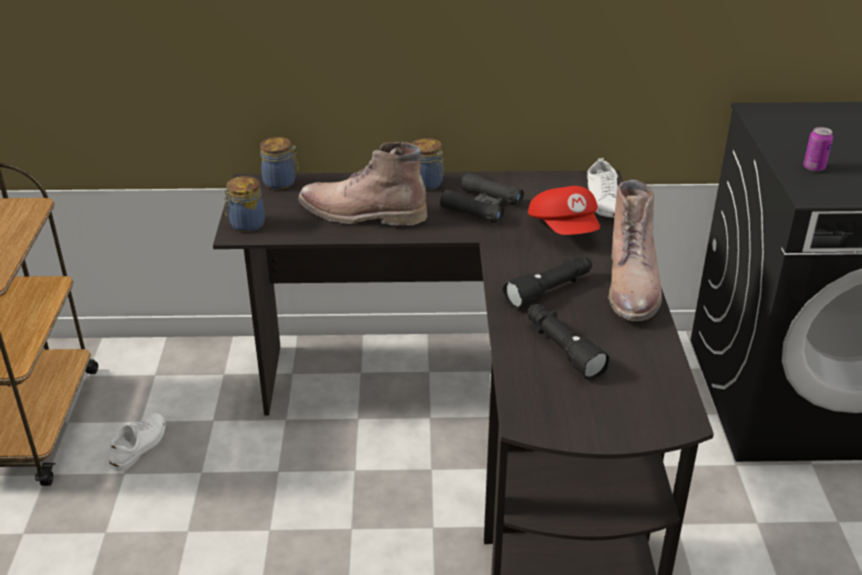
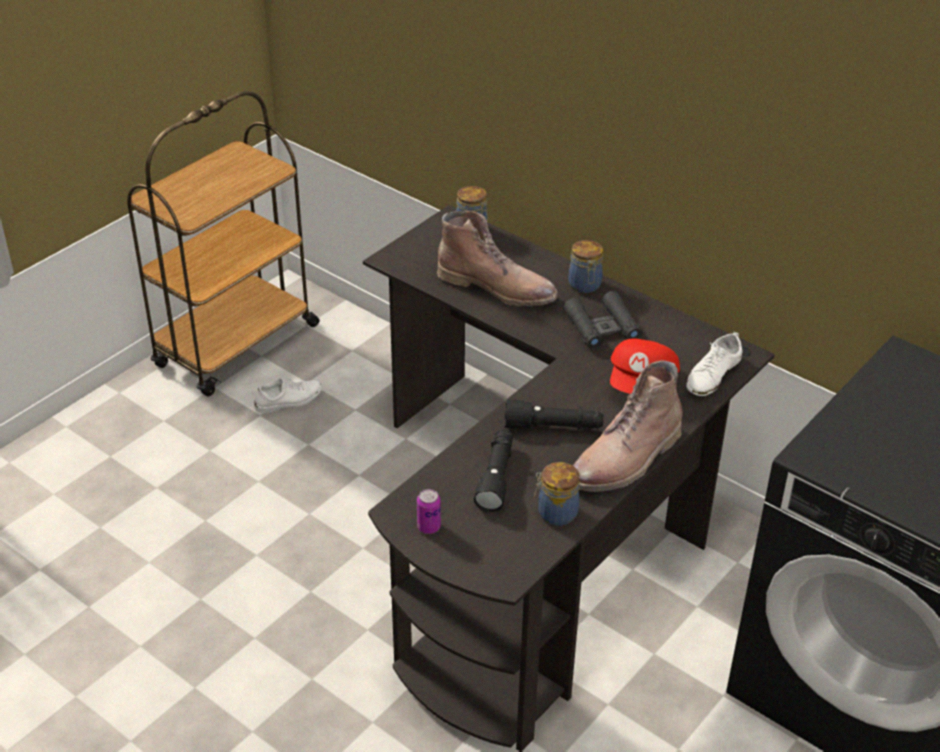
camera: 40 degrees right, 5 degrees up
jar [223,176,265,232] -> jar moved to [534,462,580,526]
brown boot [298,142,427,225] -> brown boot turned 150 degrees clockwise [437,211,558,306]
can [803,127,833,172] -> can moved to [417,489,441,534]

